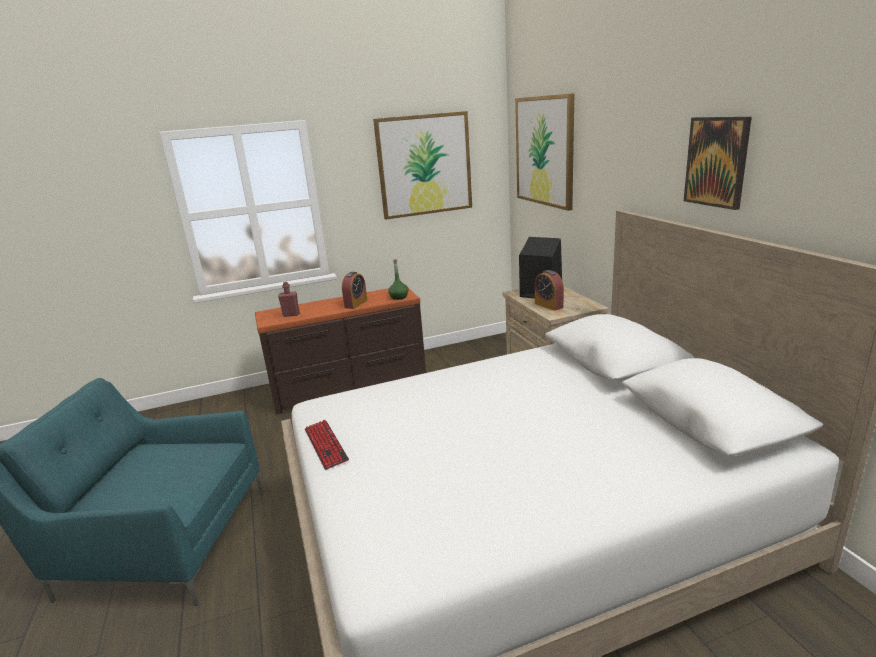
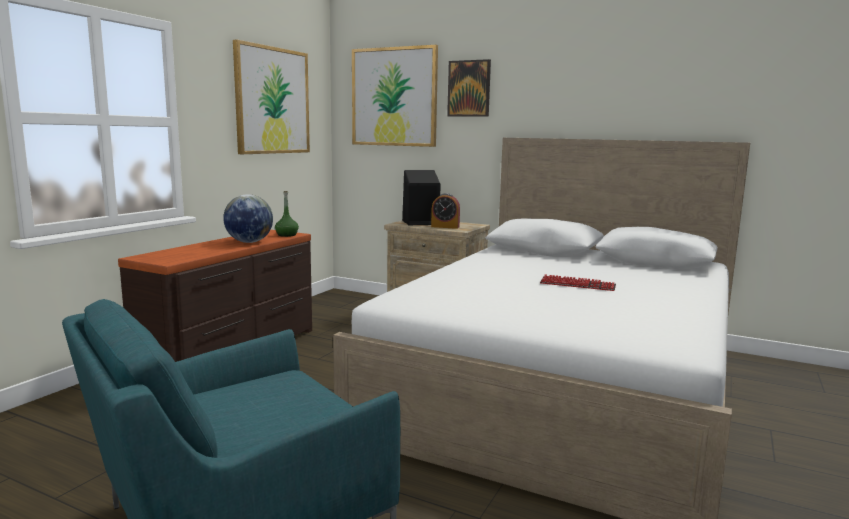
camera: 45 degrees left, 10 degrees down
red bottle [278,282,299,317] -> none
keyboard [305,419,349,470] -> keyboard moved to [540,274,616,291]
alarm clock [342,272,367,309] -> globe [223,194,273,243]
picture [684,117,752,210] -> picture moved to [447,59,491,117]

